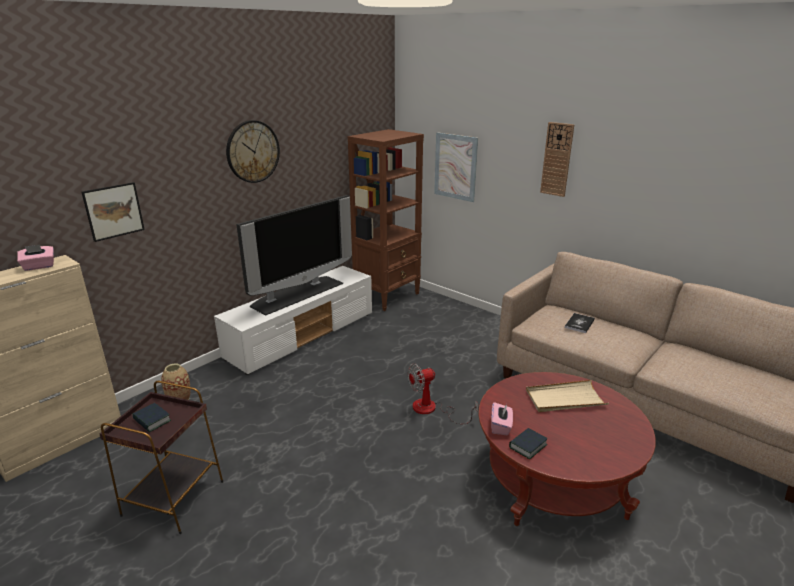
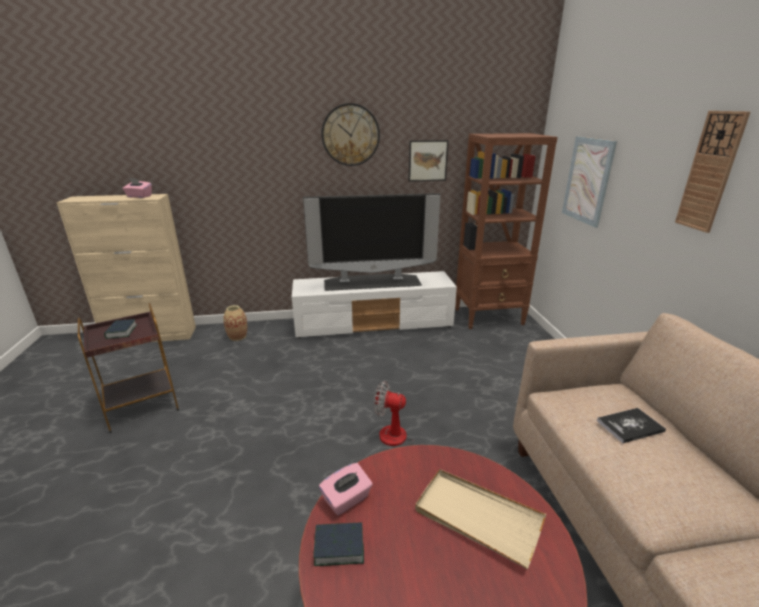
camera: 40 degrees right, 0 degrees up
picture [81,182,145,242] -> picture moved to [409,140,449,182]

